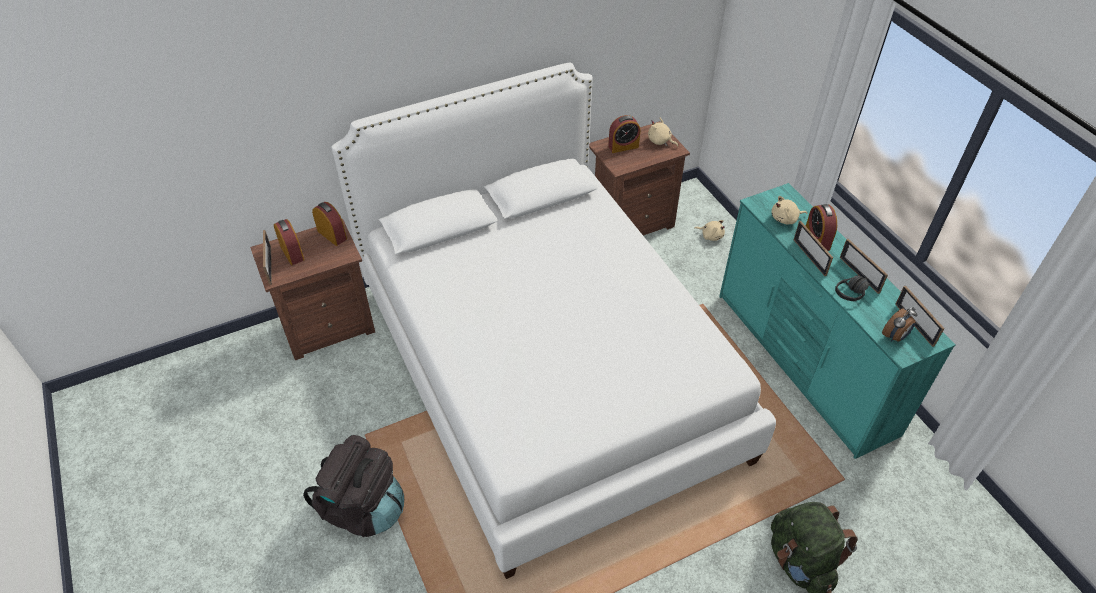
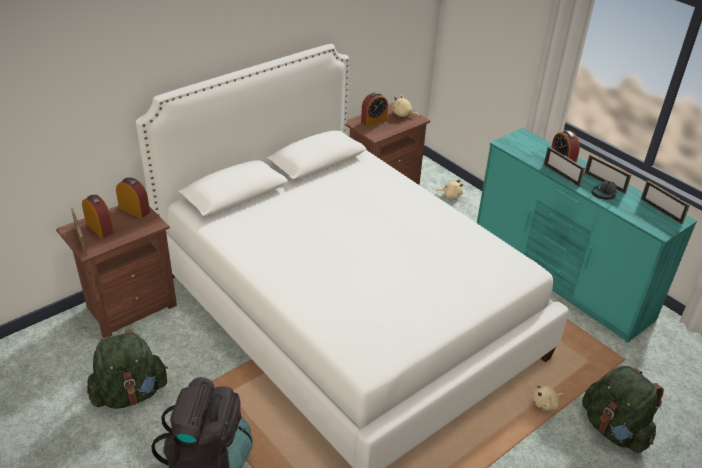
camera: 15 degrees left, 10 degrees down
beige plush toy [771,196,808,224] -> beige plush toy moved to [532,384,564,410]
alarm clock [882,307,917,342] -> none
none -> green backpack [86,329,168,409]

